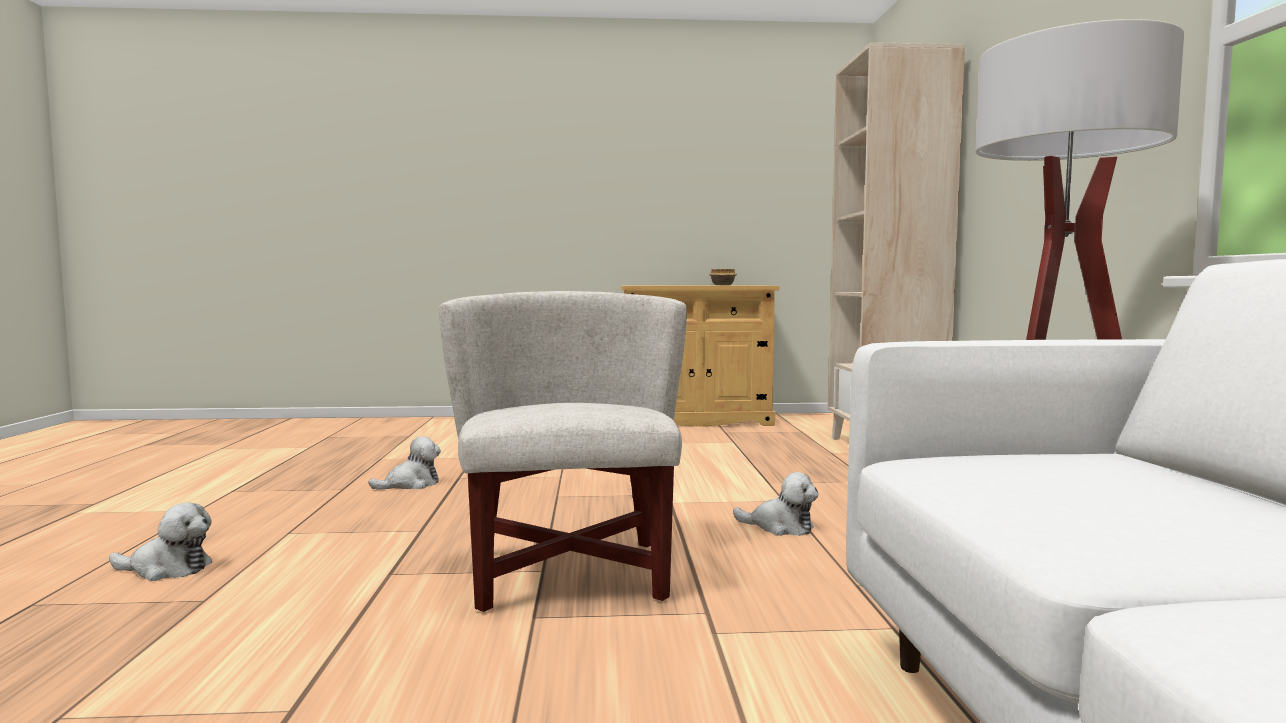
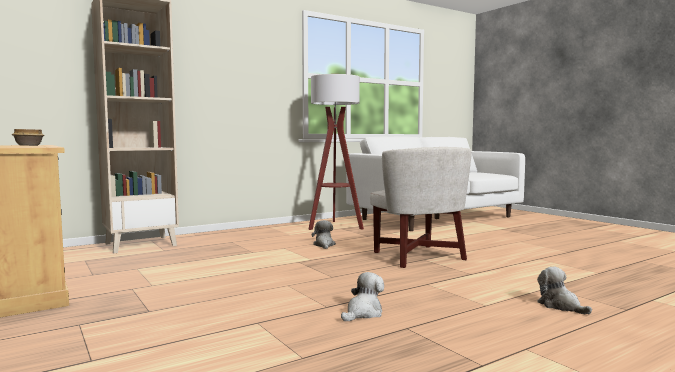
camera: 120 degrees left, 0 degrees up
plush toy [369,437,441,490] -> plush toy turned 105 degrees clockwise [341,272,384,321]
white armchair [439,291,687,612] -> white armchair turned 75 degrees counterclockwise [370,147,472,268]

